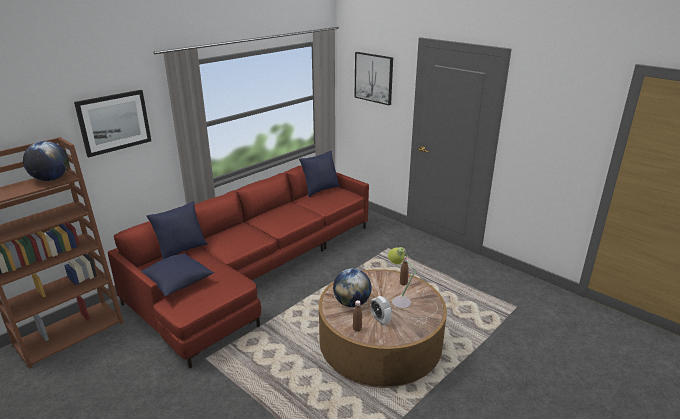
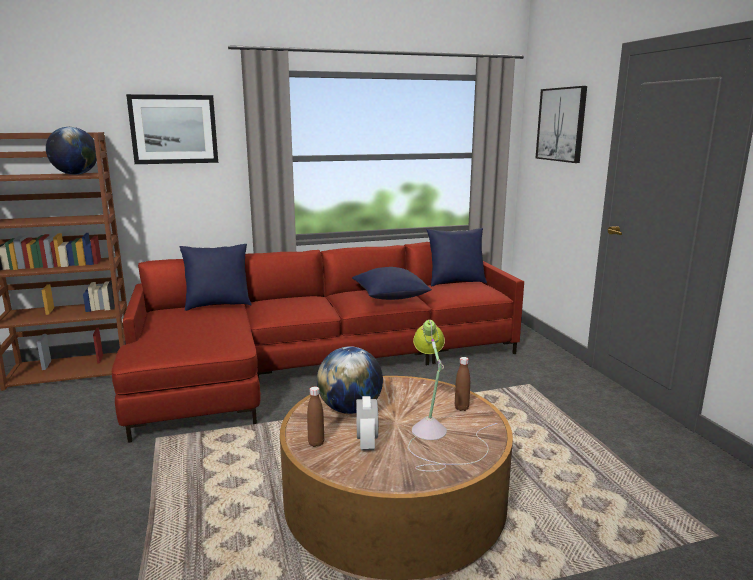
camera: 30 degrees right, 10 degrees down
blue pillow [141,253,214,296] -> blue pillow moved to [352,267,432,300]

